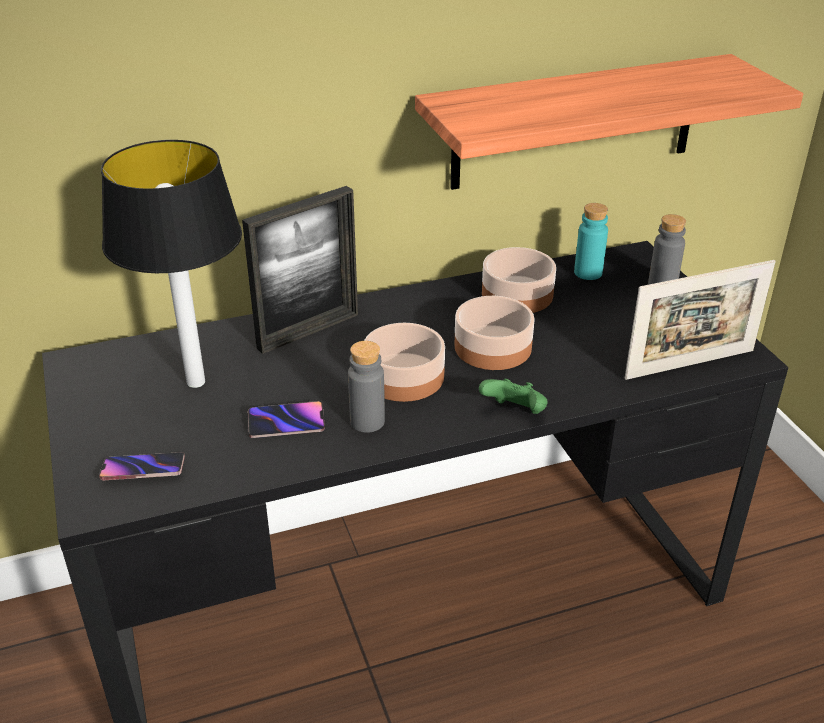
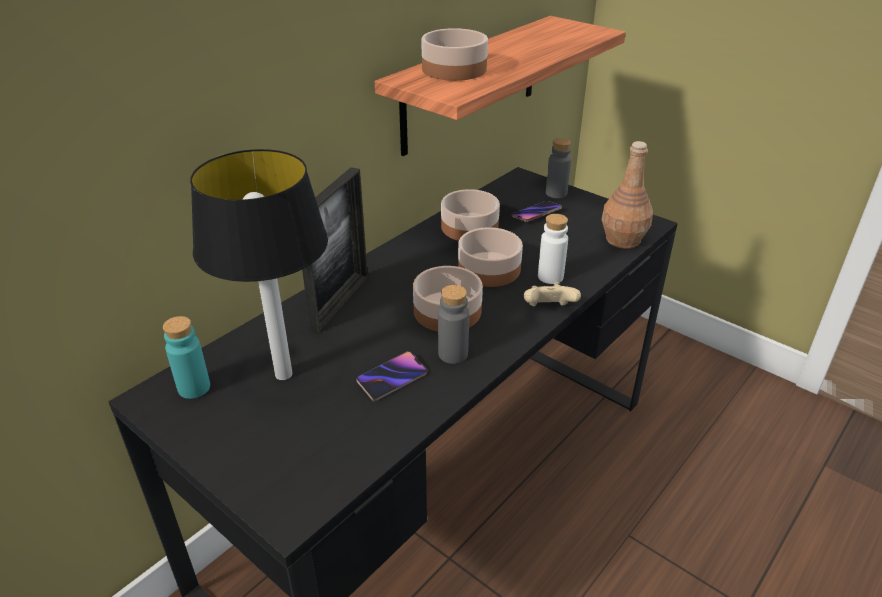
camera: 30 degrees left, 0 degrees up
phone [99,452,185,480] -> phone moved to [512,201,562,222]
green game controller [479,379,548,414] -> beige game controller [524,282,581,306]
turquoise bottle [574,203,608,280] -> turquoise bottle moved to [163,316,210,399]
picture frame [624,260,776,380] -> brown bottle [602,141,653,249]
none -> bowl [421,28,488,81]
none -> white bottle [538,214,568,284]

